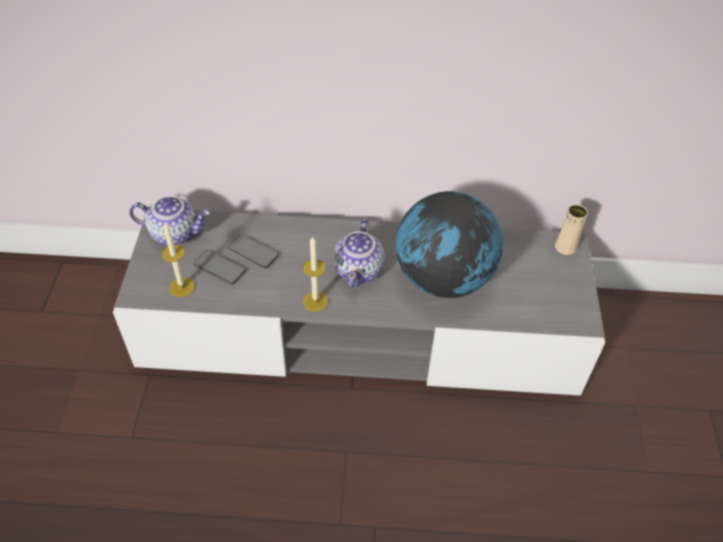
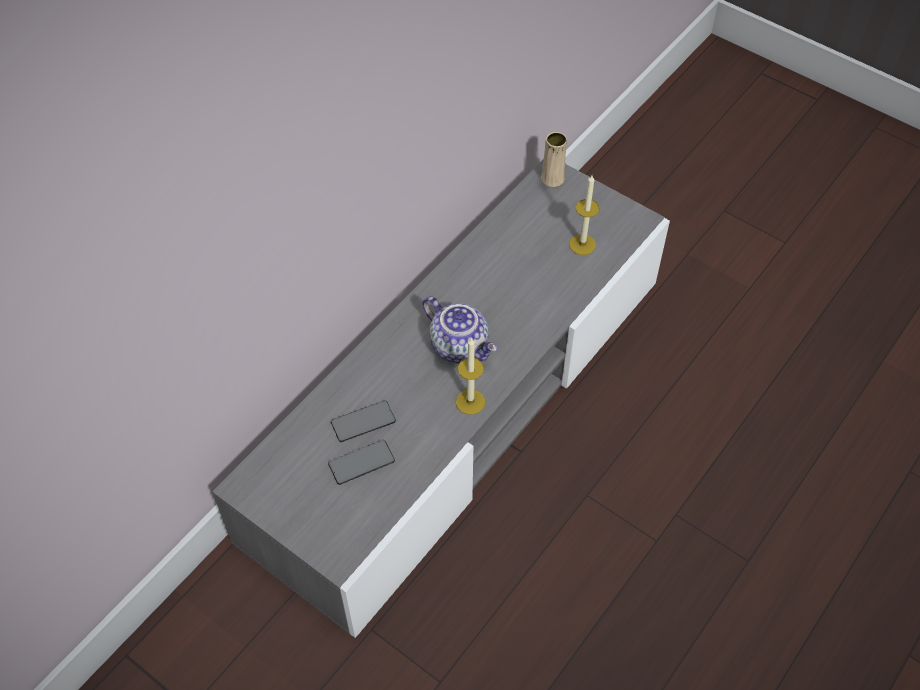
camera: 55 degrees left, 5 degrees up
teapot [129,196,210,246] -> none
candle [162,221,195,297] -> candle moved to [569,175,599,255]
globe [396,191,503,298] -> none

